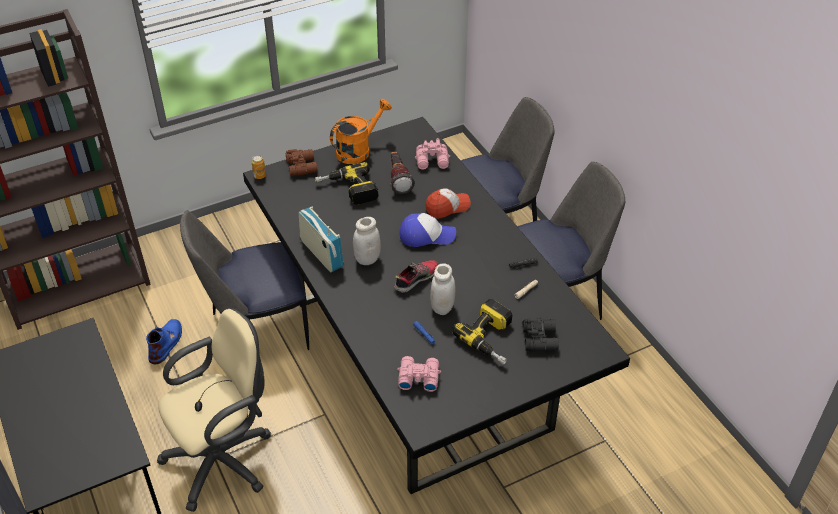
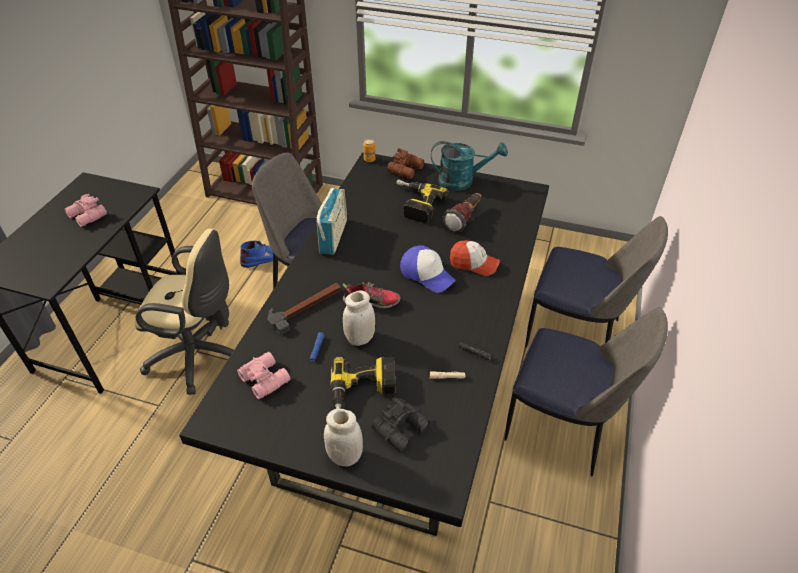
camera: 45 degrees right, 0 degrees up
orange watering can [330,99,392,164] -> turquoise watering can [431,141,508,191]
white jar [353,217,381,265] -> white jar moved to [324,409,363,466]
pink binoculars [415,138,450,170] -> pink binoculars moved to [64,194,107,227]
none -> hammer [267,283,341,335]

